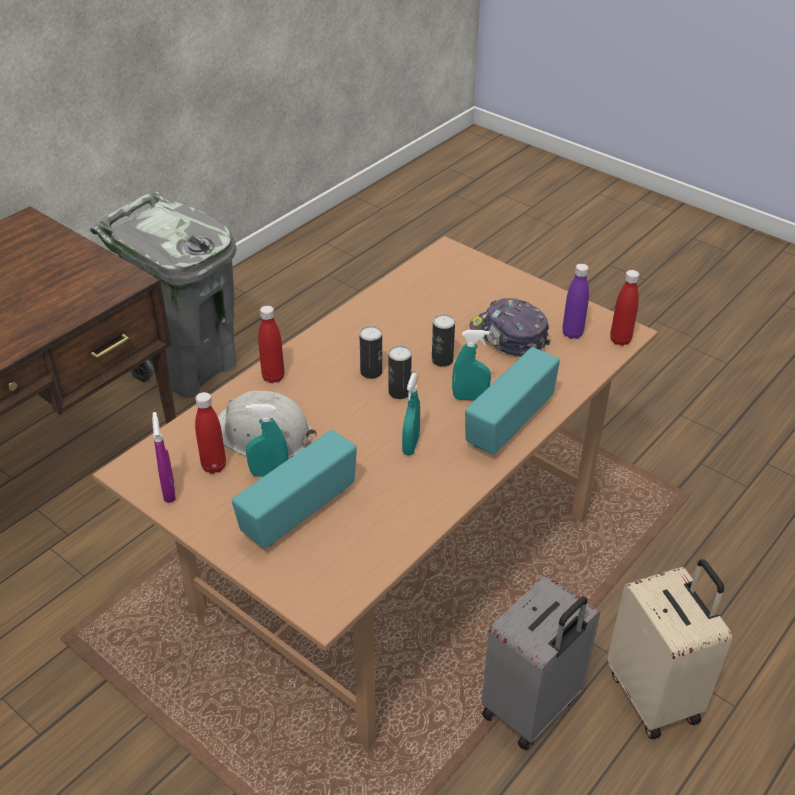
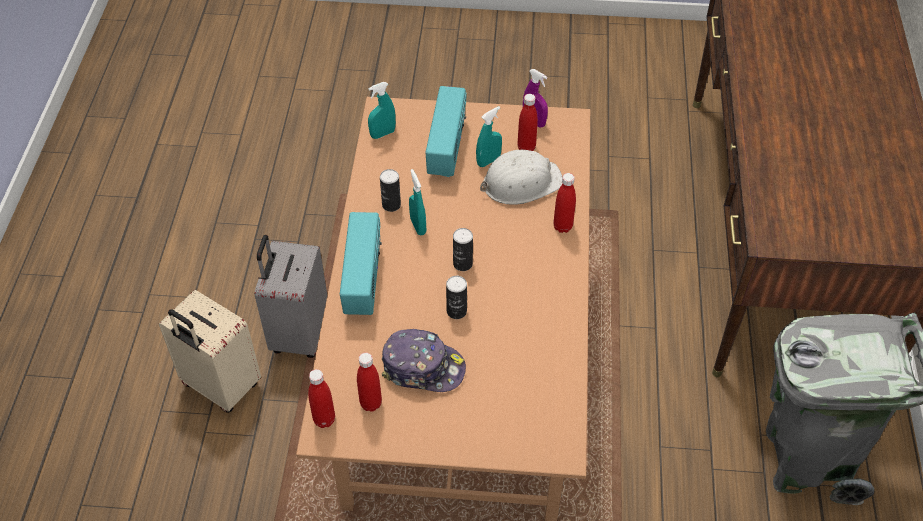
camera: 145 degrees right, 10 degrees up
can [359,326,382,379] -> can moved to [380,169,401,212]
turquoise spray bottle [452,330,491,401] -> turquoise spray bottle moved to [368,82,396,139]
purple bottle [562,264,589,339] -> red bottle [357,353,382,412]

